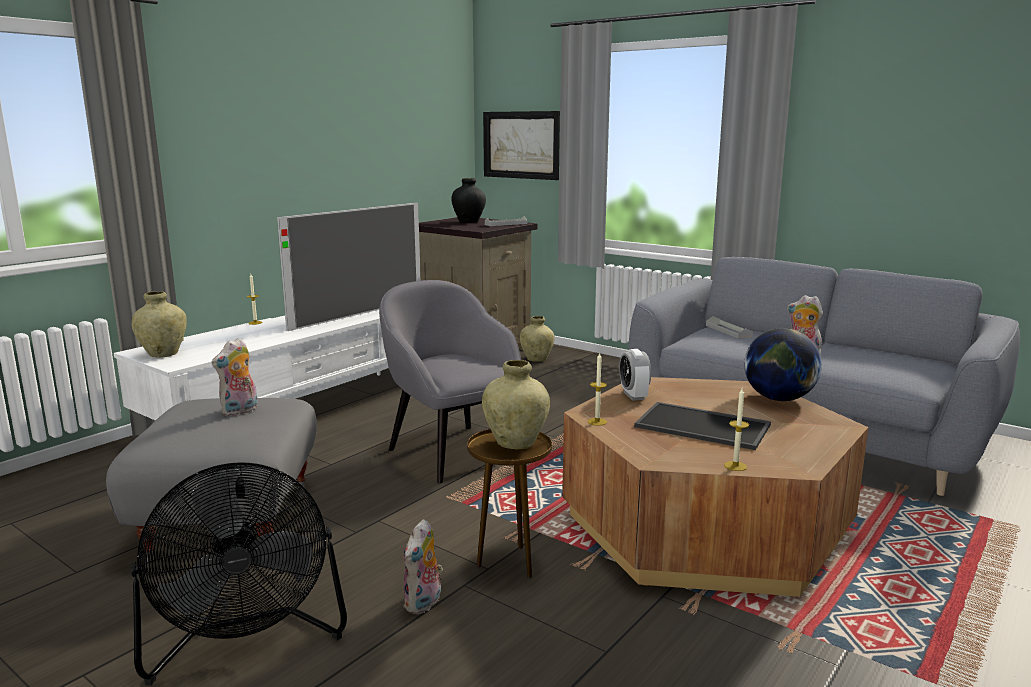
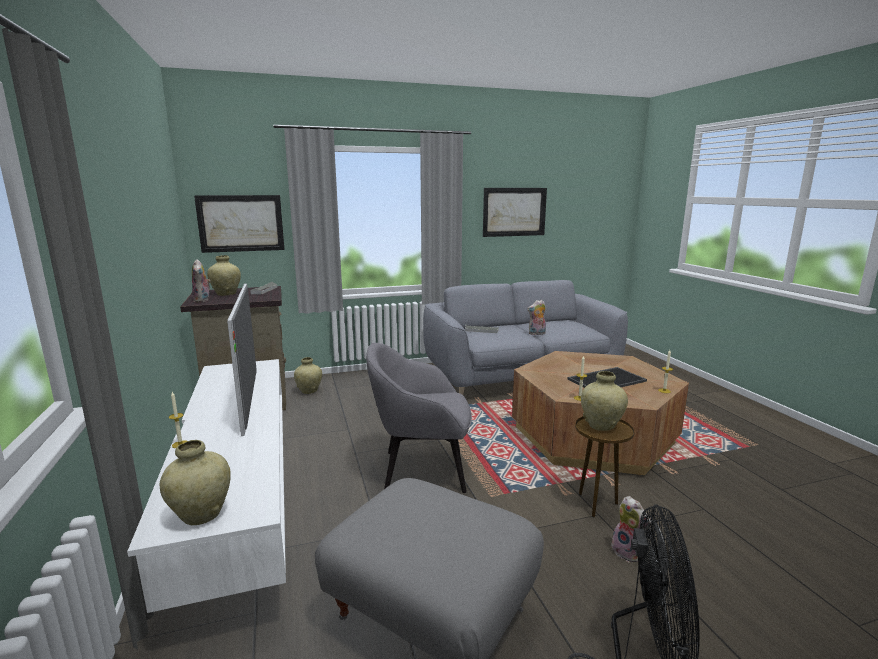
camera: 55 degrees left, 0 degrees up
plush toy [212,338,258,416] -> plush toy moved to [192,259,211,302]
black vase [451,178,486,223] -> beige vase [207,255,241,296]
alarm clock [619,349,651,401] -> none
globe [744,328,822,401] -> none
none -> picture [483,188,547,237]

